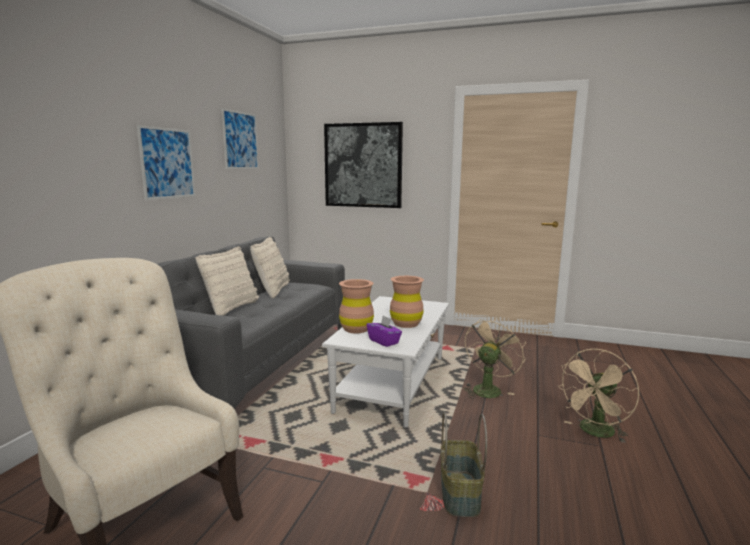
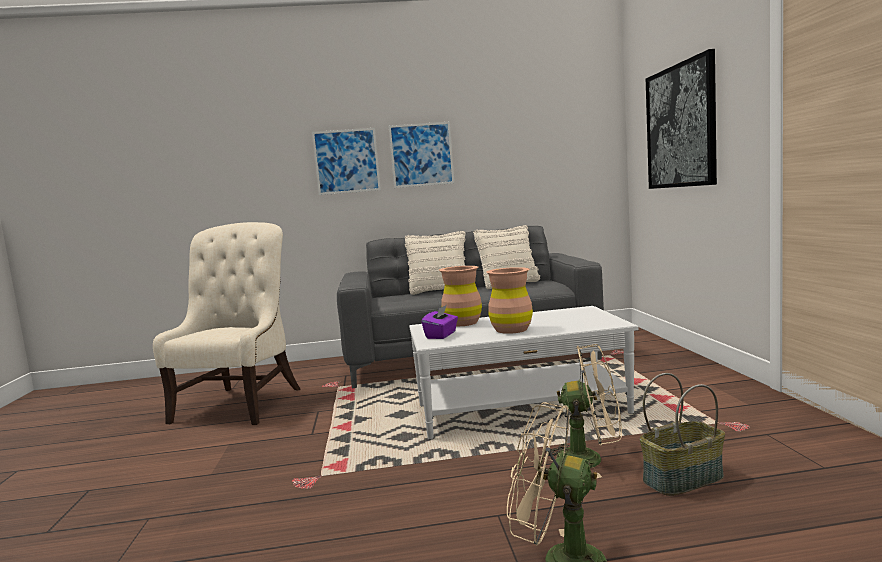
camera: 65 degrees right, 5 degrees down
picture [221,108,259,169] -> picture moved to [312,128,381,195]
basket [440,412,487,517] -> basket moved to [640,373,725,496]

